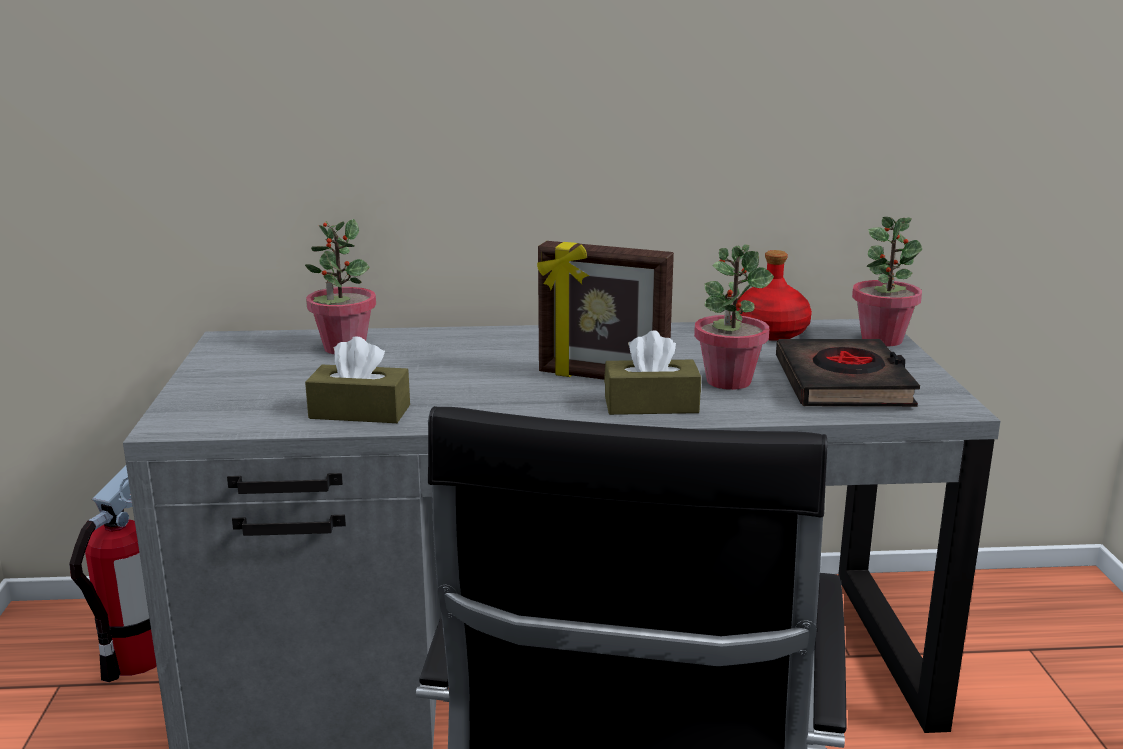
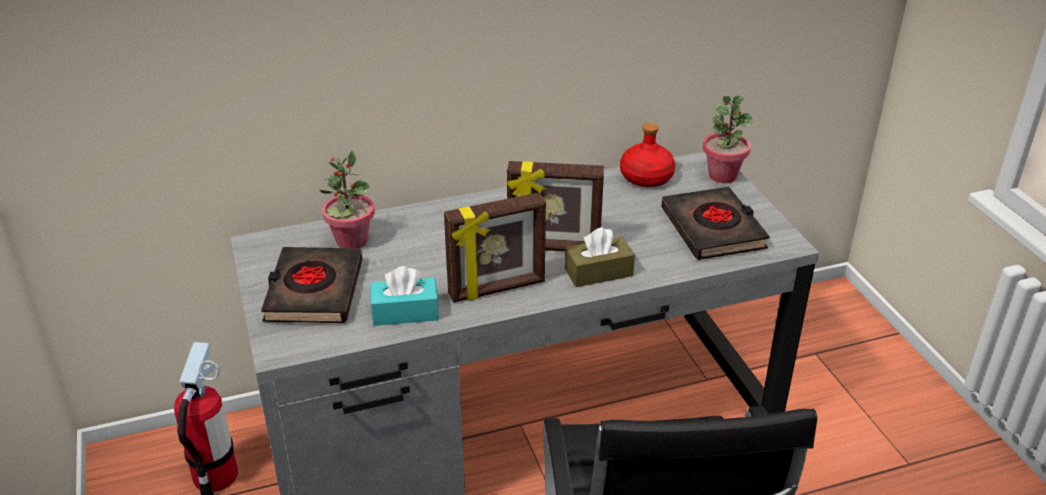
camera: 15 degrees left, 15 degrees up
brown tissue box [305,336,410,423] -> turquoise tissue box [370,266,439,326]
potted plant [694,245,774,390] -> none
none -> black book [261,247,362,323]
none -> picture frame [444,192,546,302]

